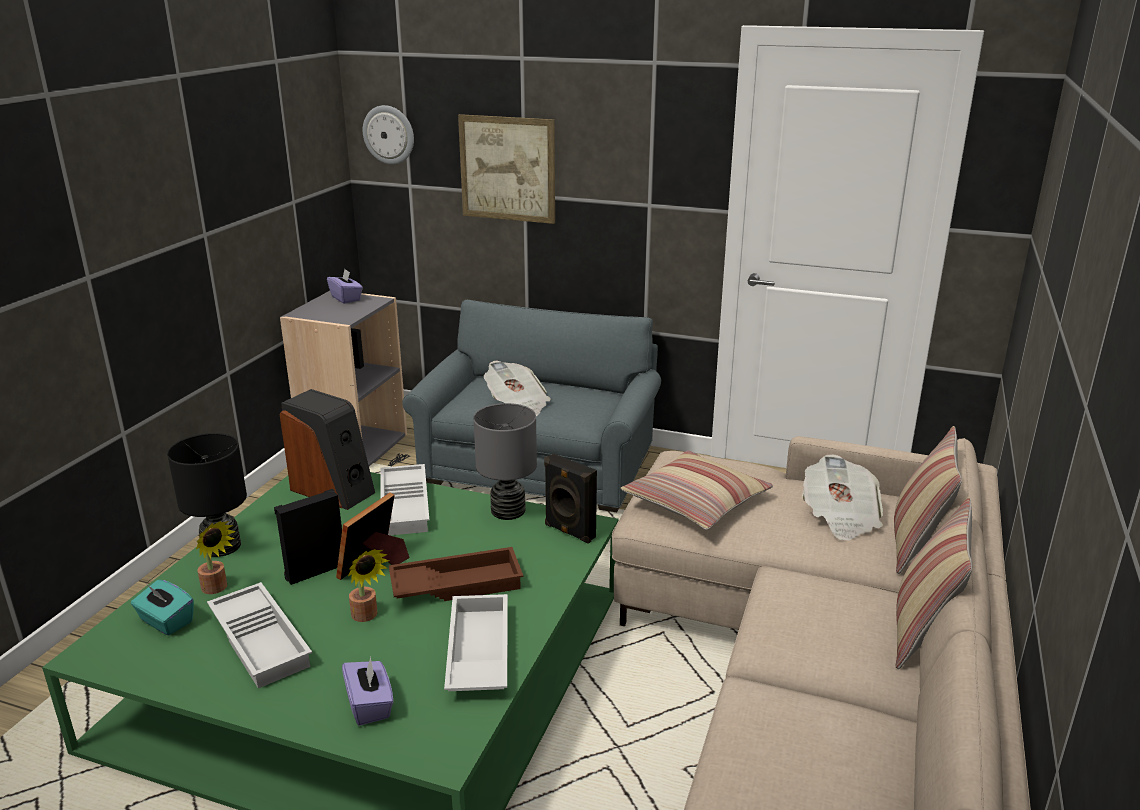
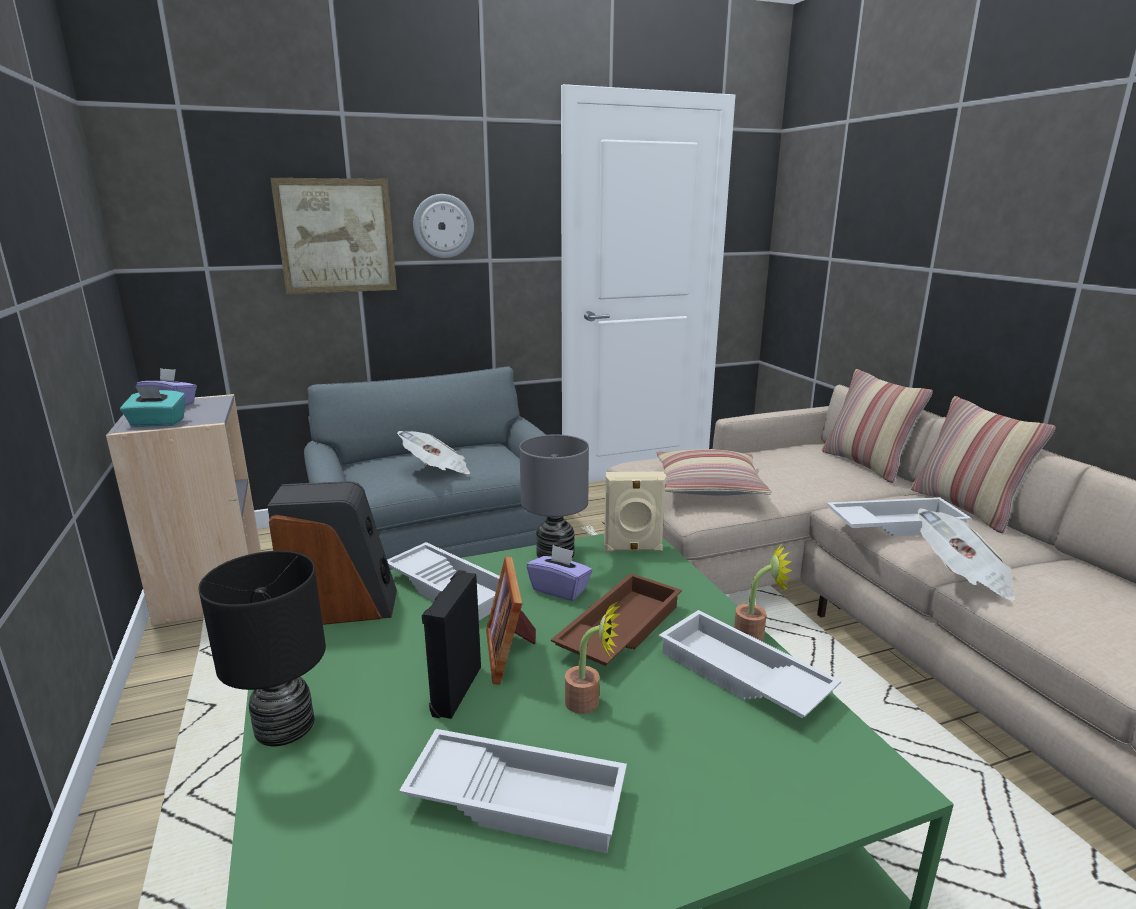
camera: 40 degrees left, 5 degrees down
turquoise tissue box [131,580,194,635] -> turquoise tissue box moved to [120,386,185,427]
potted plant [196,521,236,594] -> potted plant moved to [734,545,793,641]
purple tissue box [342,657,393,726] -> purple tissue box moved to [527,545,592,601]
wall clock [363,105,414,165] -> wall clock moved to [413,194,474,258]
black speaker [544,453,597,544] -> beige speaker [604,472,667,552]
newspaper [802,454,883,541] -> newspaper moved to [917,508,1015,601]
none -> white tray [827,497,972,537]

